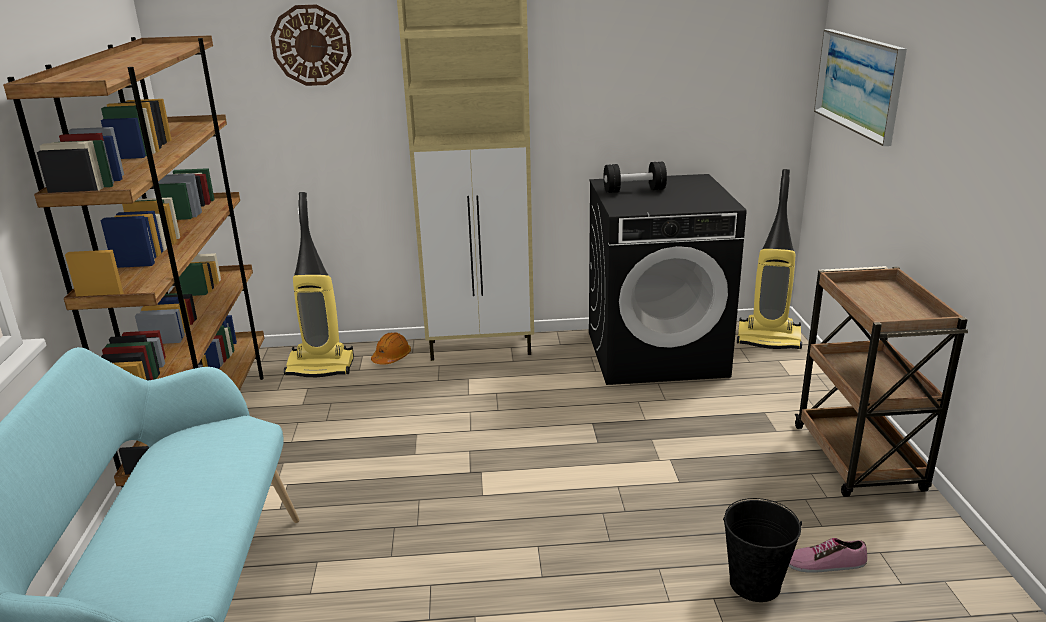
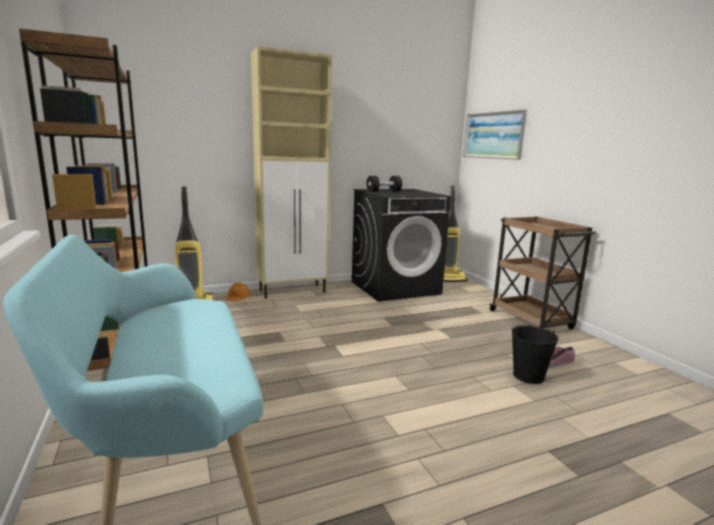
camera: 20 degrees left, 10 degrees down
wall clock [271,5,351,86] -> none

